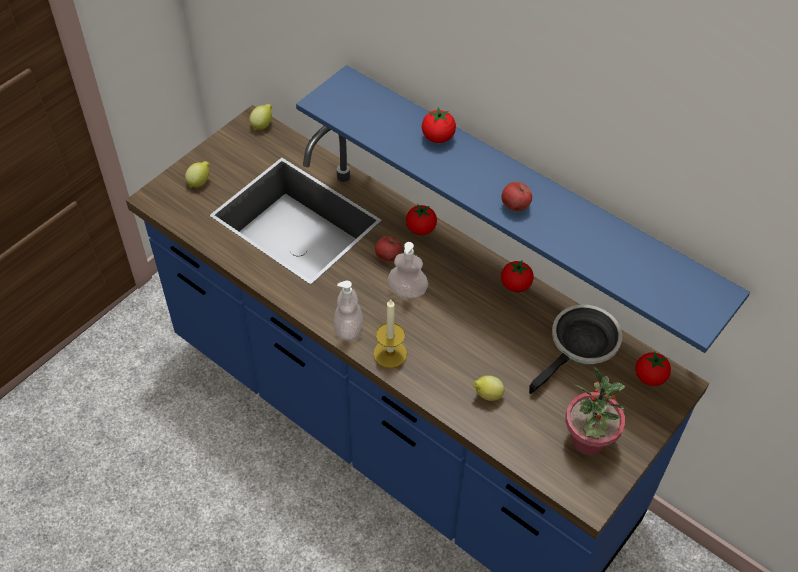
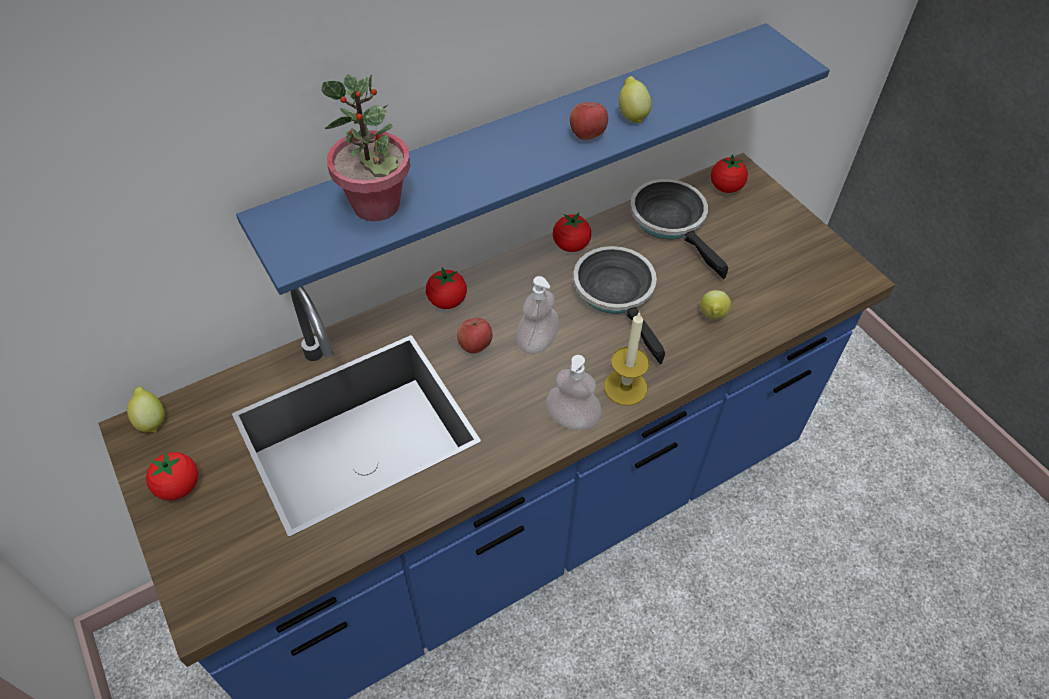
camera: 70 degrees left, 0 degrees up
lemon [185,161,210,188] -> lemon moved to [619,76,652,123]
tomato [422,107,456,143] -> tomato moved to [146,451,198,500]
potted plant [565,367,625,455] -> potted plant moved to [322,75,410,221]
none -> frying pan [573,246,665,364]

